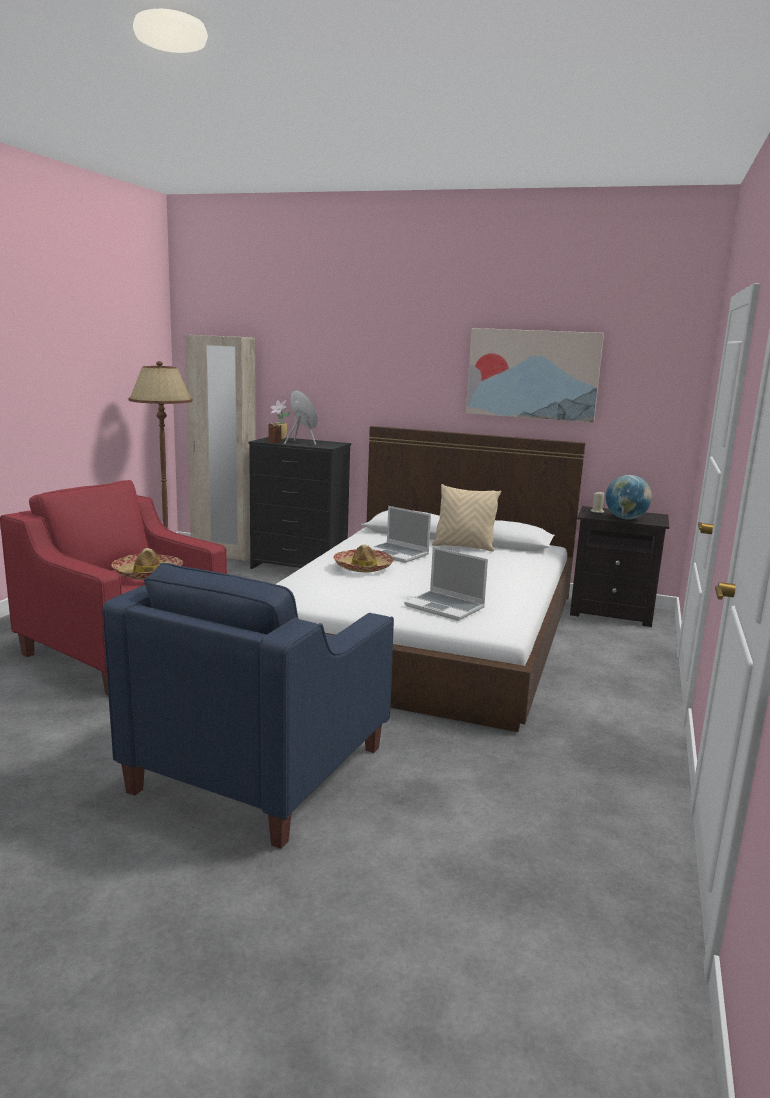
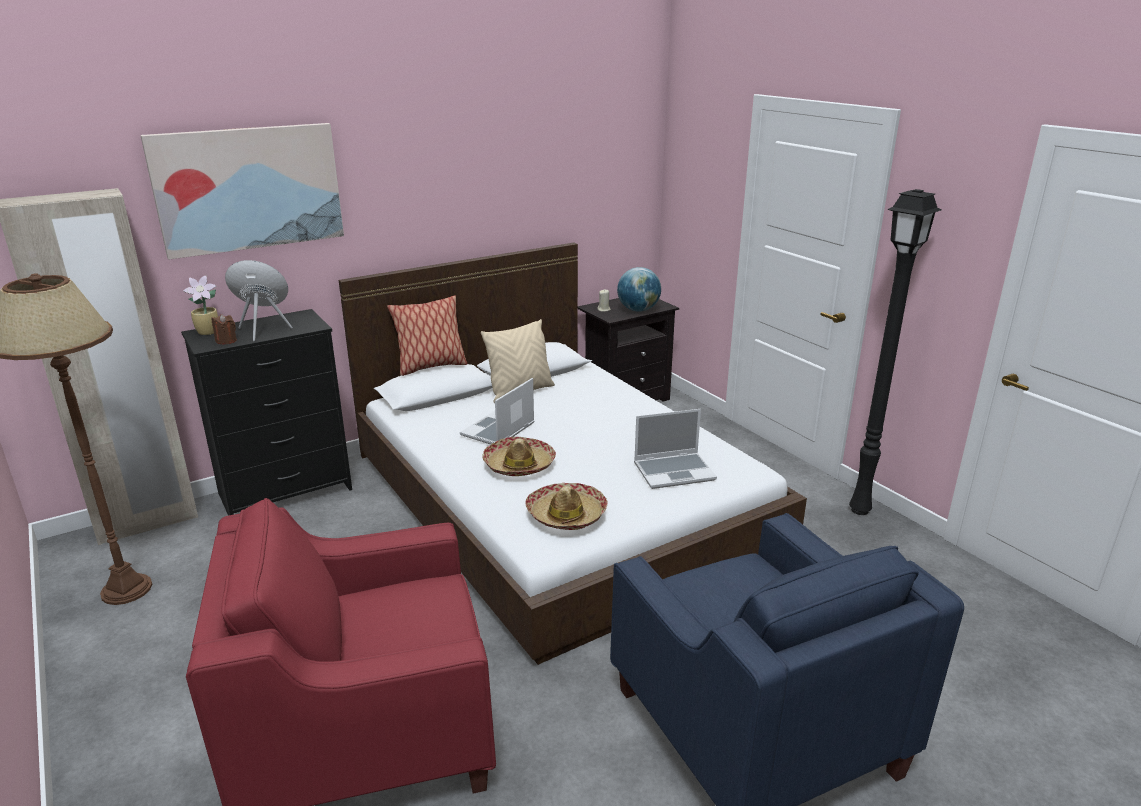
camera: 50 degrees left, 10 degrees up
hat [111,548,183,580] -> hat moved to [525,483,607,530]
laptop [370,506,431,563] -> laptop turned 135 degrees clockwise [460,378,534,445]
picture [466,328,604,423] -> picture moved to [140,123,344,259]
none -> pillow [387,295,467,376]
none -> black floor lamp [849,189,941,515]

